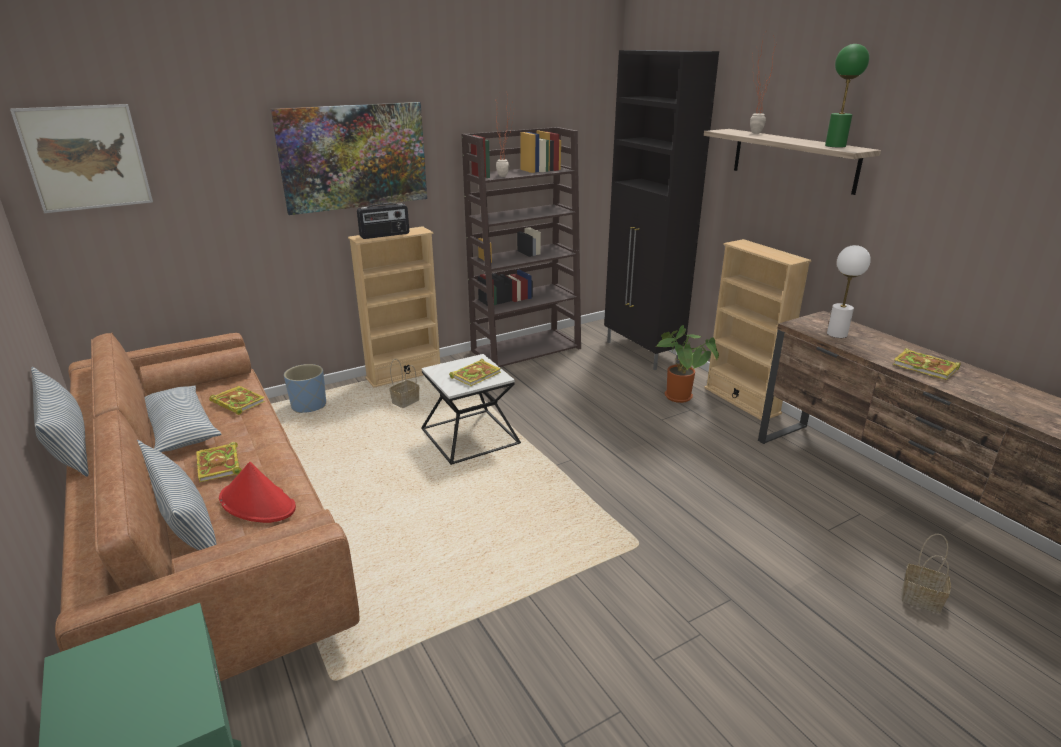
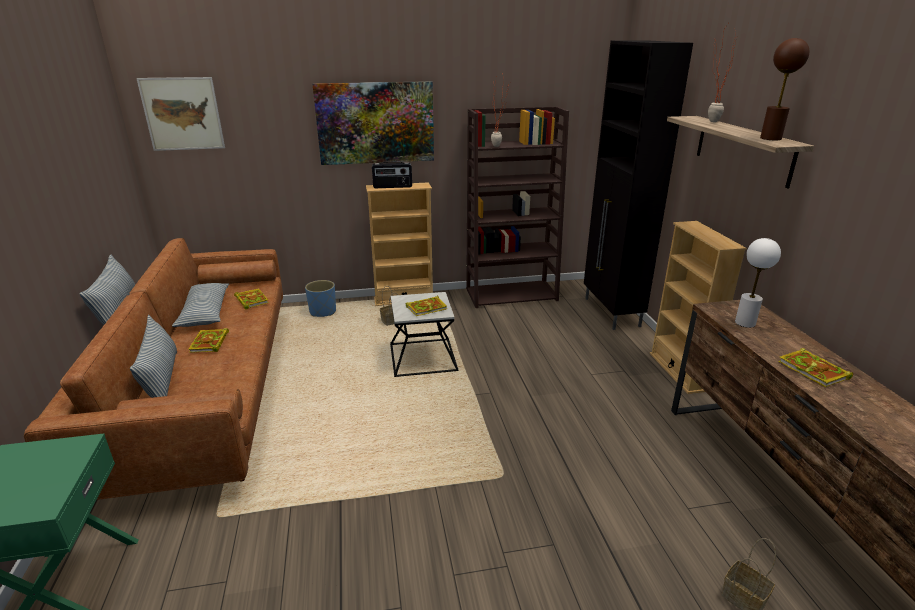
camera: 20 degrees right, 0 degrees up
red hat [219,462,296,523] -> none
potted plant [656,325,719,403] -> none
green table lamp [825,44,869,147] -> brown table lamp [760,38,809,140]

